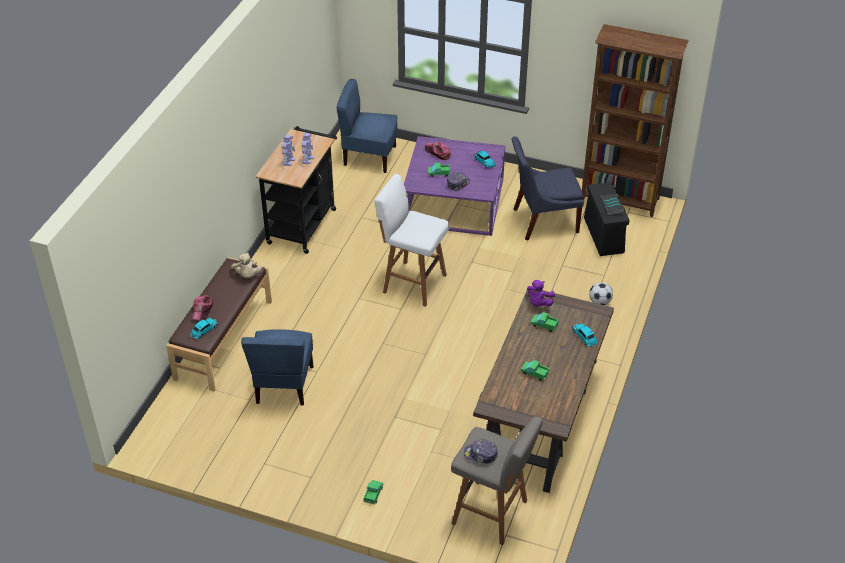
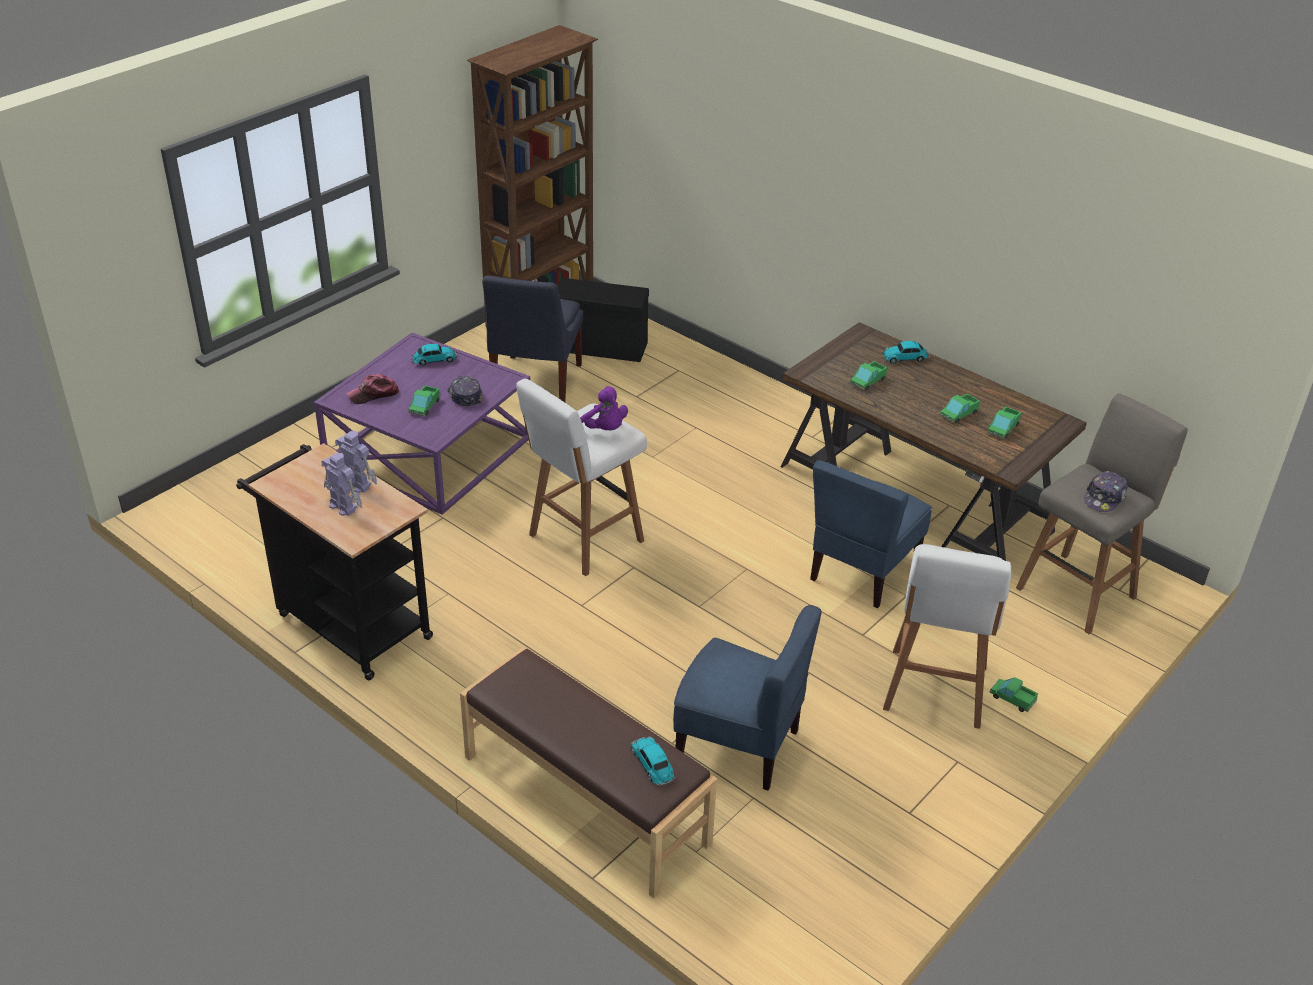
camera: 70 degrees left, 5 degrees down
cap [192,295,213,321] -> none
beige plush toy [231,253,262,278] -> none
blue chair [337,79,397,173] -> blue chair moved to [810,460,932,608]
purple plush toy [527,280,555,307] -> purple plush toy moved to [580,386,628,430]
football [589,282,613,305] -> none
book [600,194,624,216] -> none
none -> white stool [883,544,1011,729]
none -> toy truck [987,407,1021,439]

